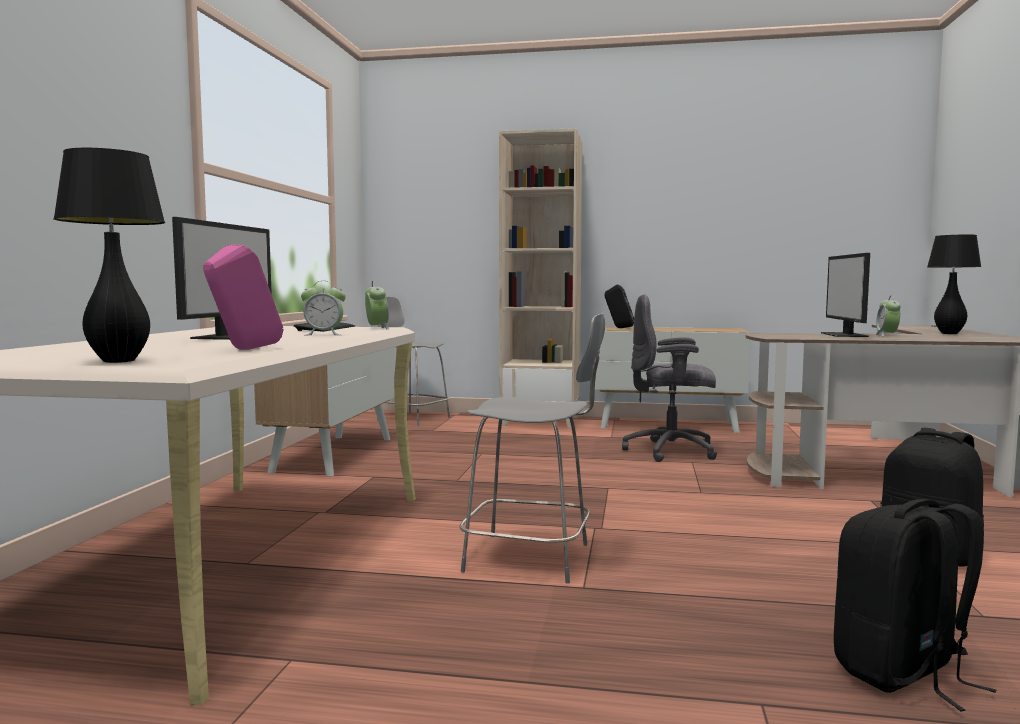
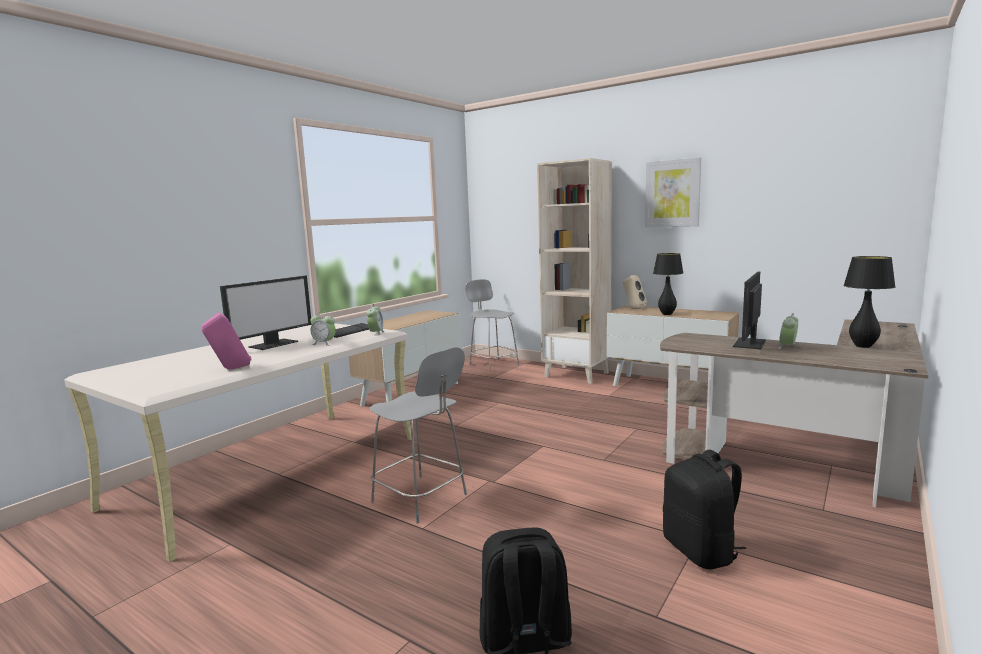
camera: 25 degrees right, 5 degrees up
black table lamp [53,148,165,363] -> black table lamp moved to [653,253,683,315]
black speaker [605,285,634,328] -> beige speaker [623,275,647,309]
grey office chair [622,294,717,462] -> none
none -> picture [645,157,701,228]

